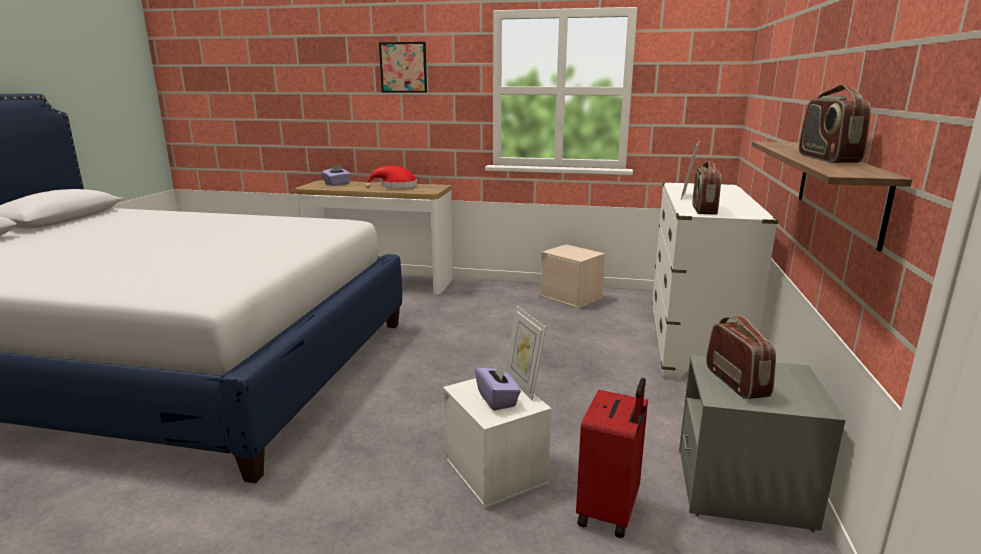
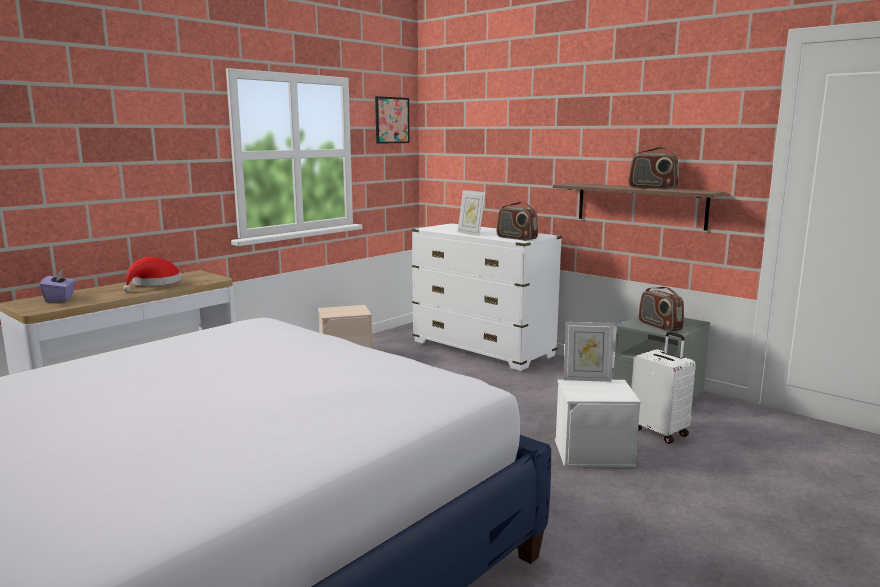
camera: 60 degrees left, 5 degrees down
picture [379,42,427,93] -> picture moved to [375,96,410,144]
purple tissue box [475,360,521,411] -> none
red suitcase [576,378,648,538] -> white suitcase [631,332,696,444]
radio [706,316,776,399] -> radio turned 135 degrees counterclockwise [638,287,684,332]

